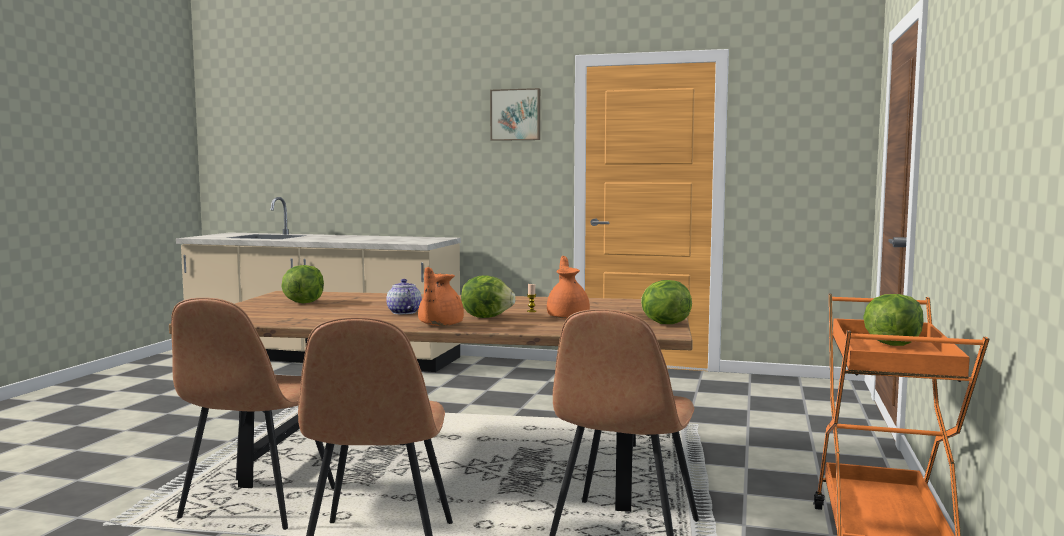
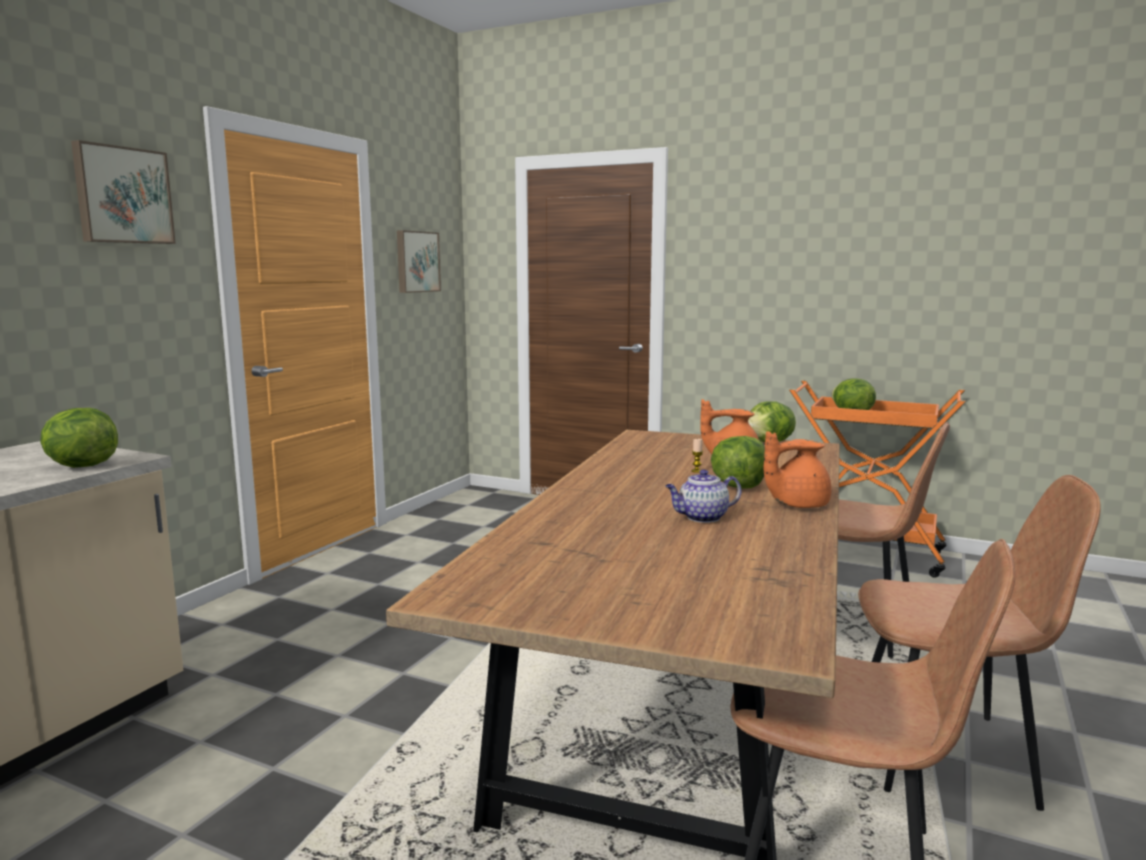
camera: 80 degrees left, 5 degrees up
lettuce [281,265,324,303] -> lettuce moved to [40,408,118,468]
orange teapot [418,267,464,326] -> orange teapot turned 135 degrees clockwise [764,431,832,508]
none -> picture [397,230,441,293]

